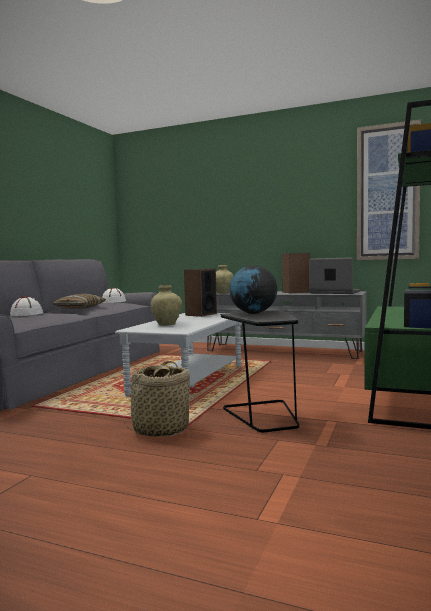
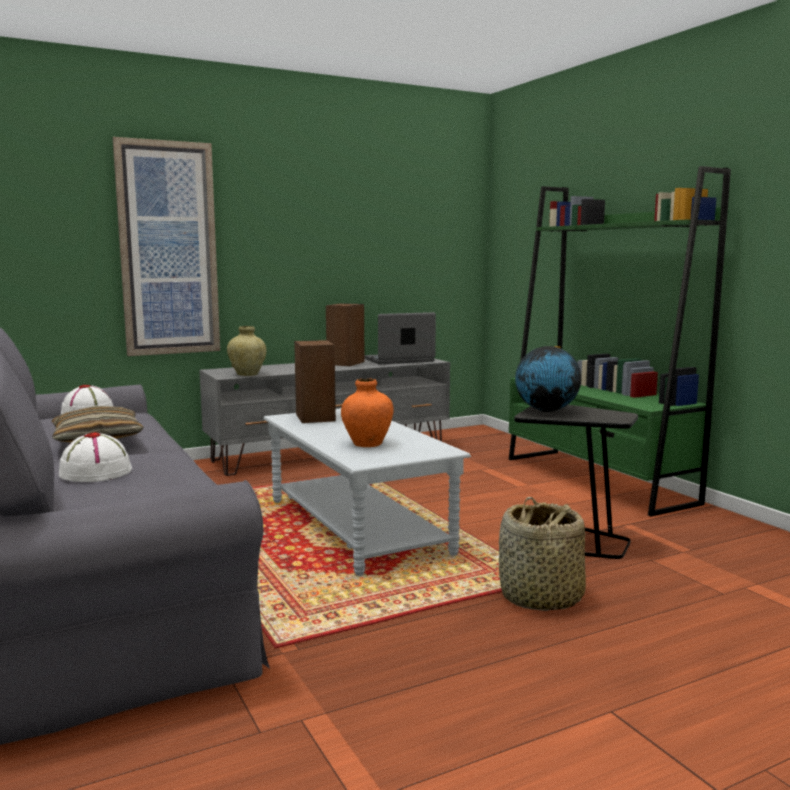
camera: 50 degrees left, 5 degrees up
beige vase [150,285,182,326] -> orange vase [341,379,394,447]
picture [357,119,421,260] -> picture moved to [113,137,220,356]

